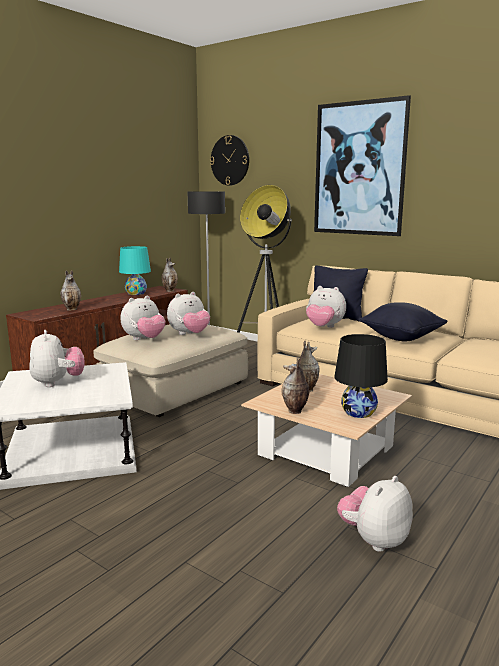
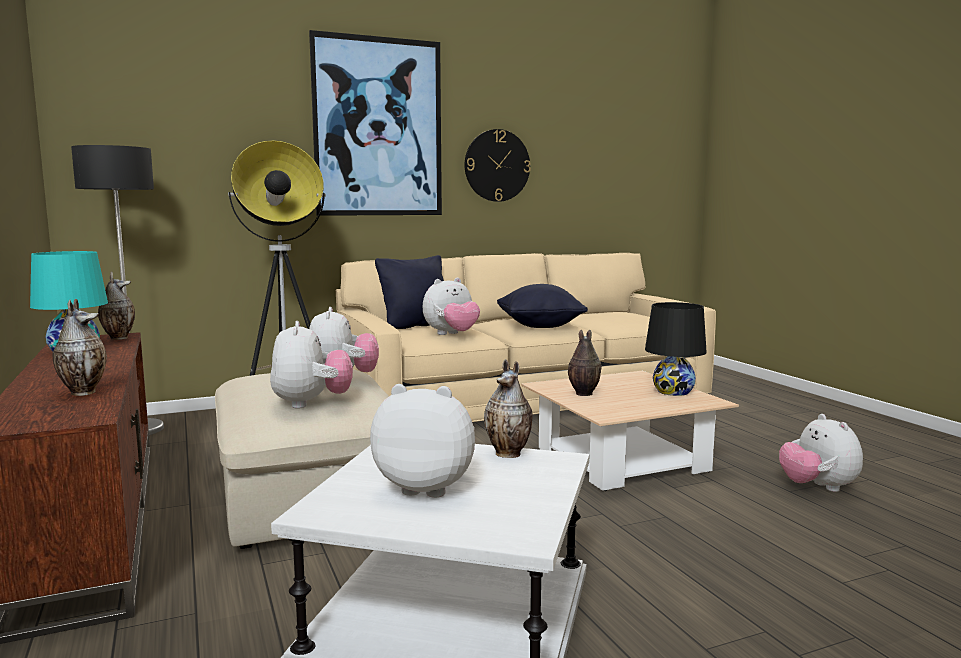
camera: 60 degrees left, 5 degrees down
wall clock [210,135,249,185] -> wall clock moved to [465,129,531,202]
vase [282,357,309,414] -> vase moved to [484,359,533,458]

